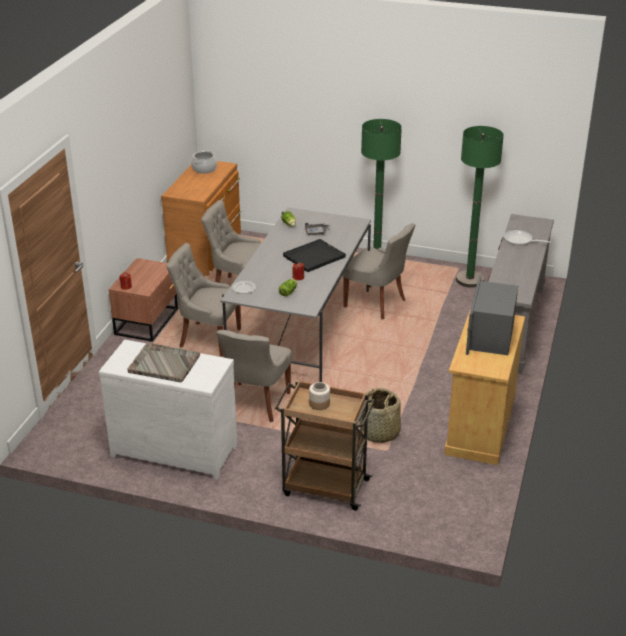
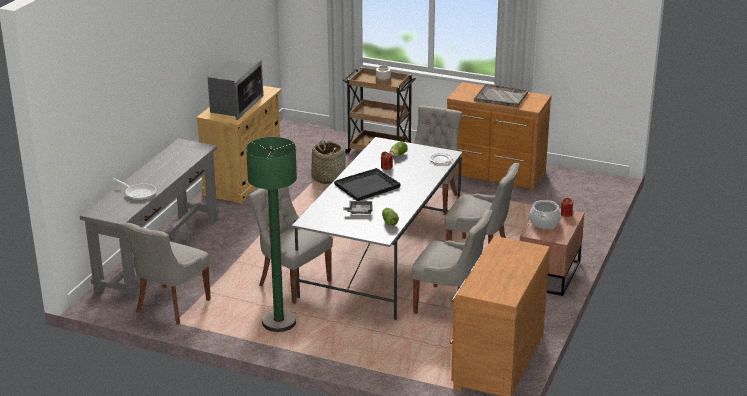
camera: 175 degrees left, 5 degrees down
white dresser [99,339,237,479] -> brown dresser [447,82,551,192]
cooking pot [191,151,217,174] -> cooking pot moved to [529,200,561,229]
green floor lamp [456,126,504,288] -> grey chair [121,222,211,325]

